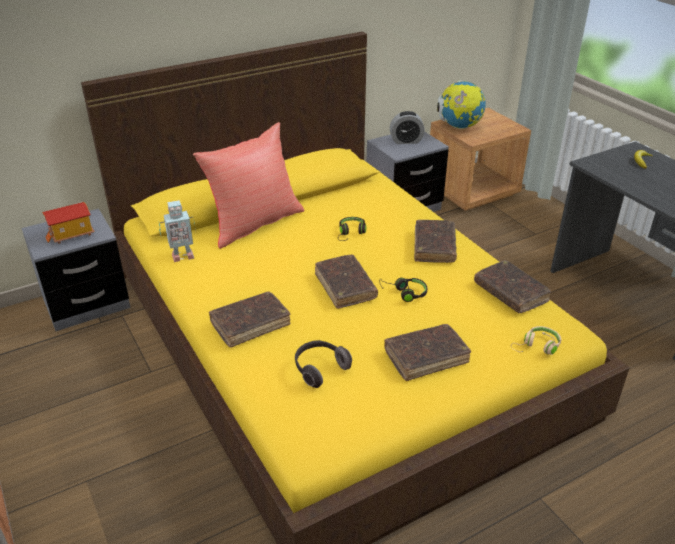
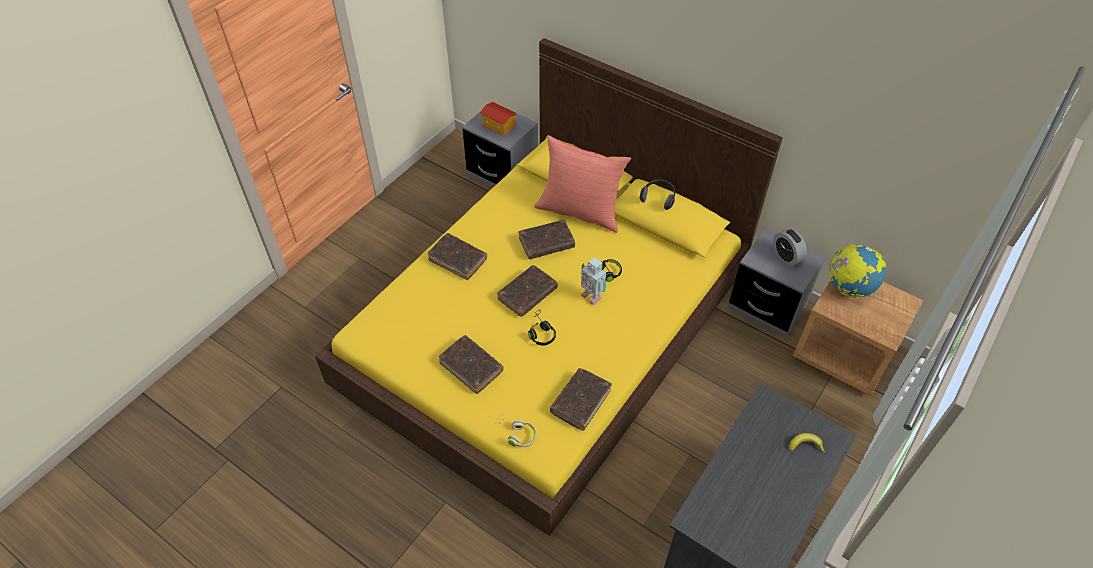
camera: 65 degrees right, 15 degrees up
toy robot [159,200,196,262] -> toy robot moved to [581,257,606,305]
headphones [295,340,352,388] -> headphones moved to [640,179,675,210]
brown book [414,220,457,263] -> brown book moved to [518,220,575,259]

